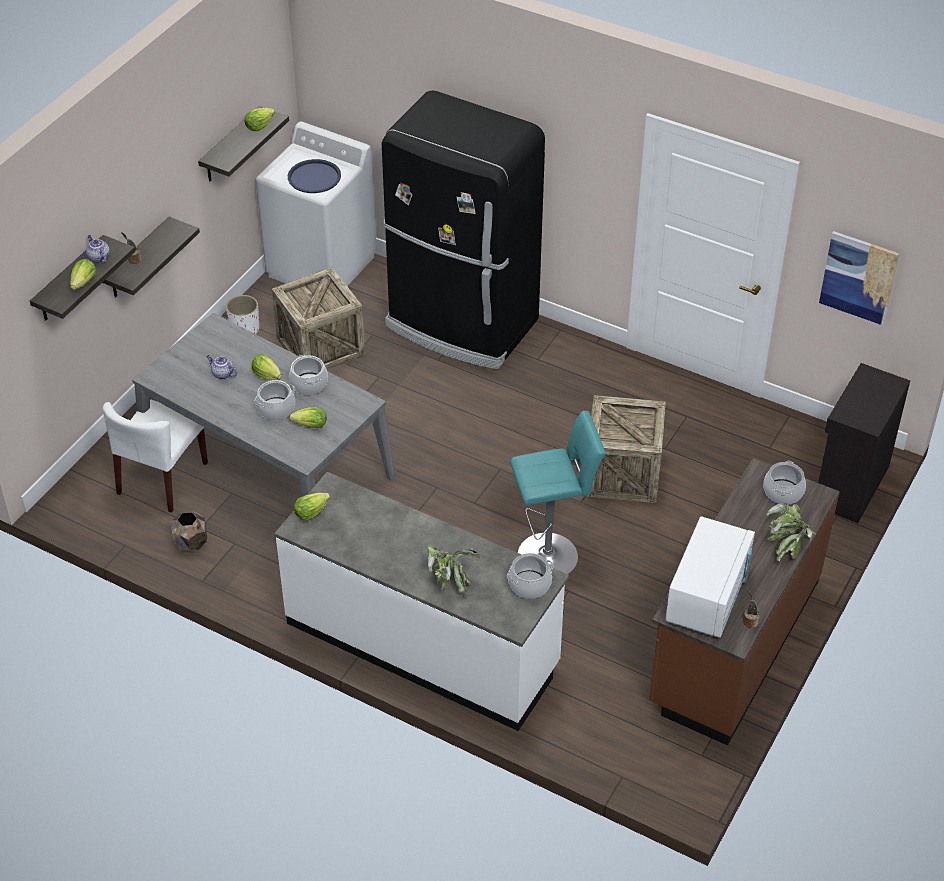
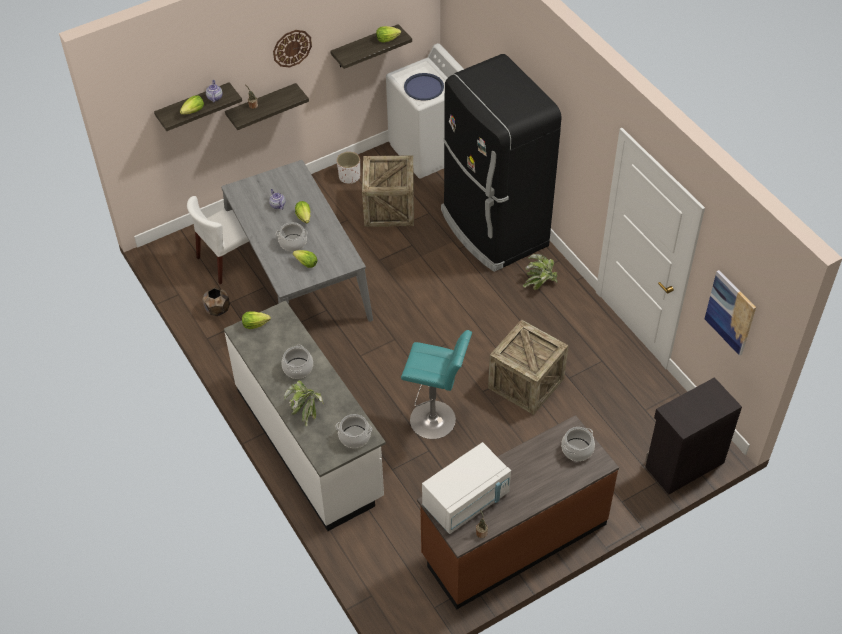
camera: 30 degrees right, 5 degrees up
cooking pot [289,355,328,395] -> cooking pot moved to [281,345,313,379]
potted plant [766,503,816,561] -> potted plant moved to [523,254,558,290]
none -> wall clock [273,30,312,68]

